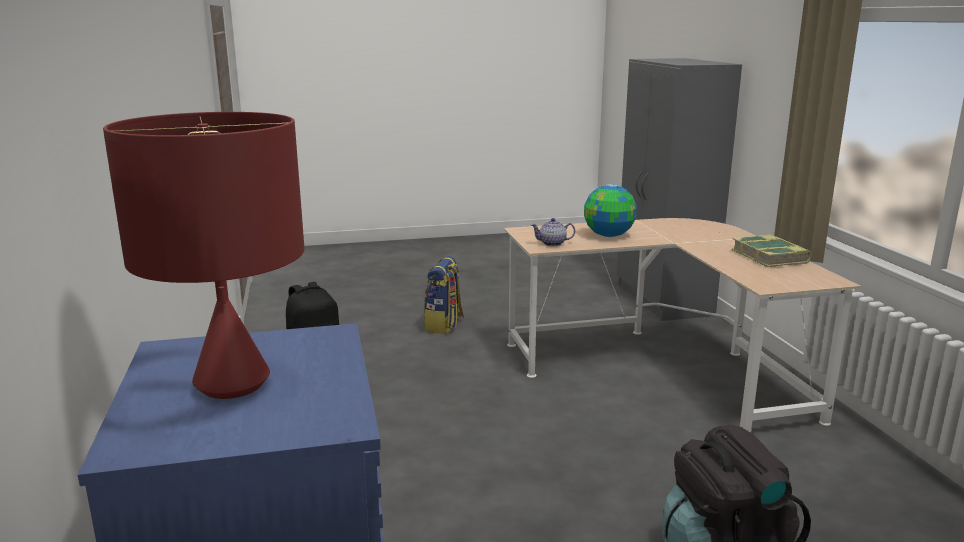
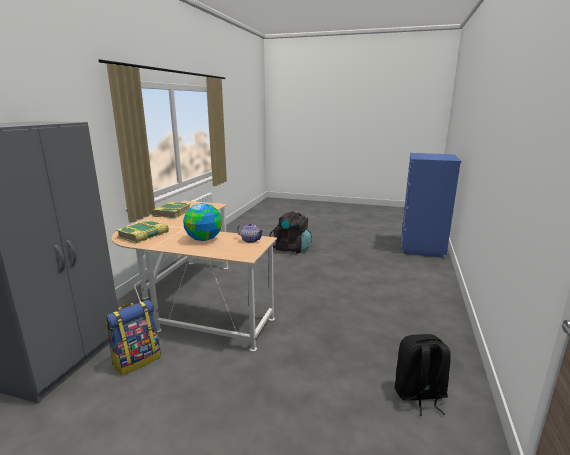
camera: 150 degrees left, 0 degrees up
red table lamp [103,112,304,399] -> none
backpack [423,256,464,334] -> backpack moved to [106,300,161,375]
none -> book [116,220,169,243]

